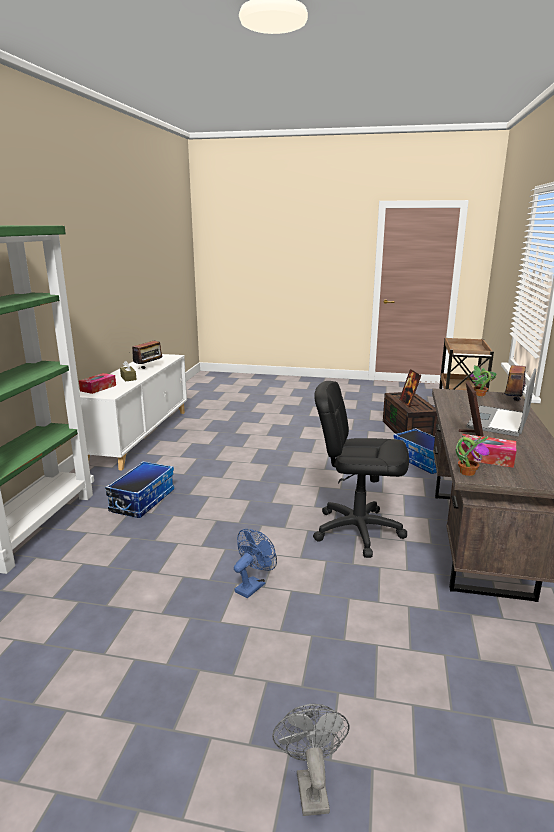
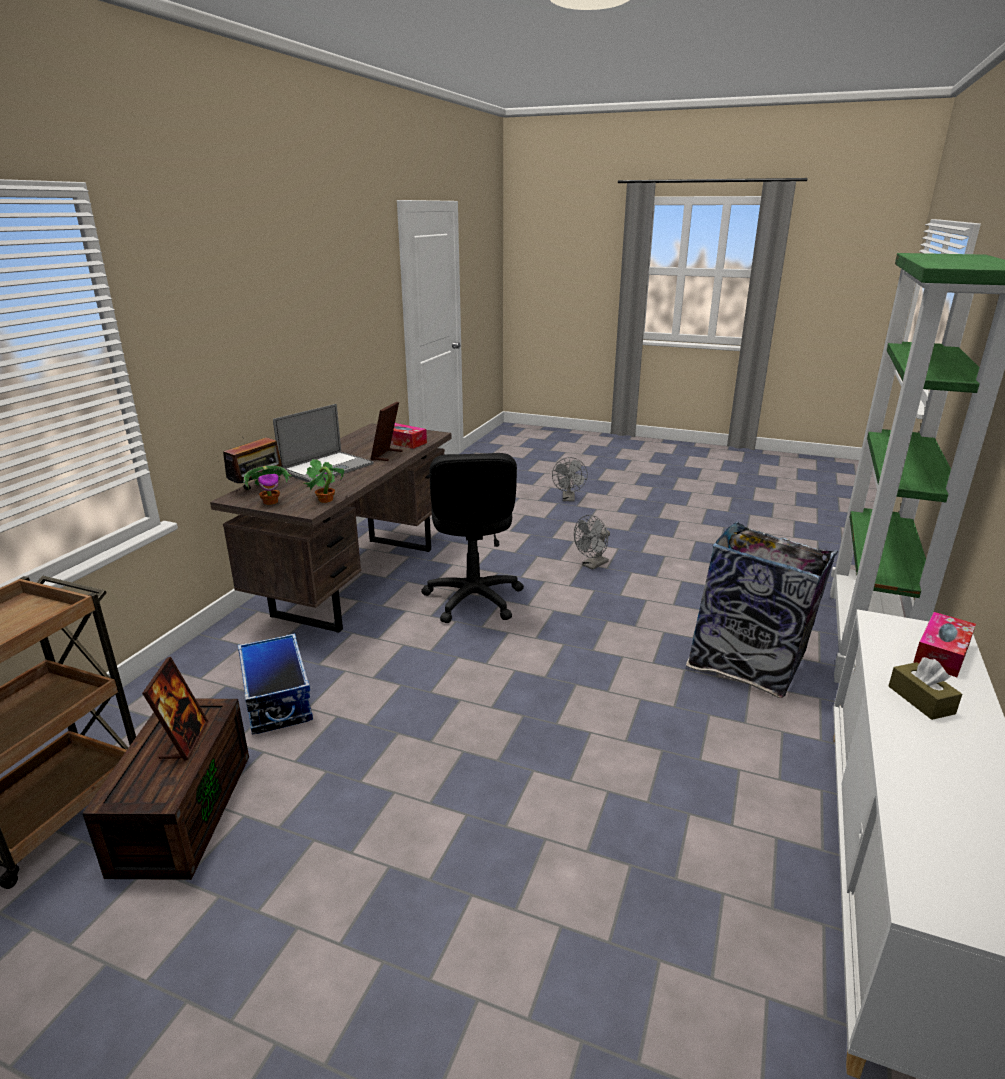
camera: 170 degrees left, 5 degrees up
storage box [105,461,174,518] -> trash can [686,521,838,698]
radio [132,338,162,369] -> none
blue fan [234,529,277,598] -> grey fan [574,515,610,570]
black office chair [313,381,409,558] -> black office chair turned 60 degrees clockwise [421,453,524,623]
potted plant [456,435,490,476] -> potted plant moved to [303,459,345,503]

